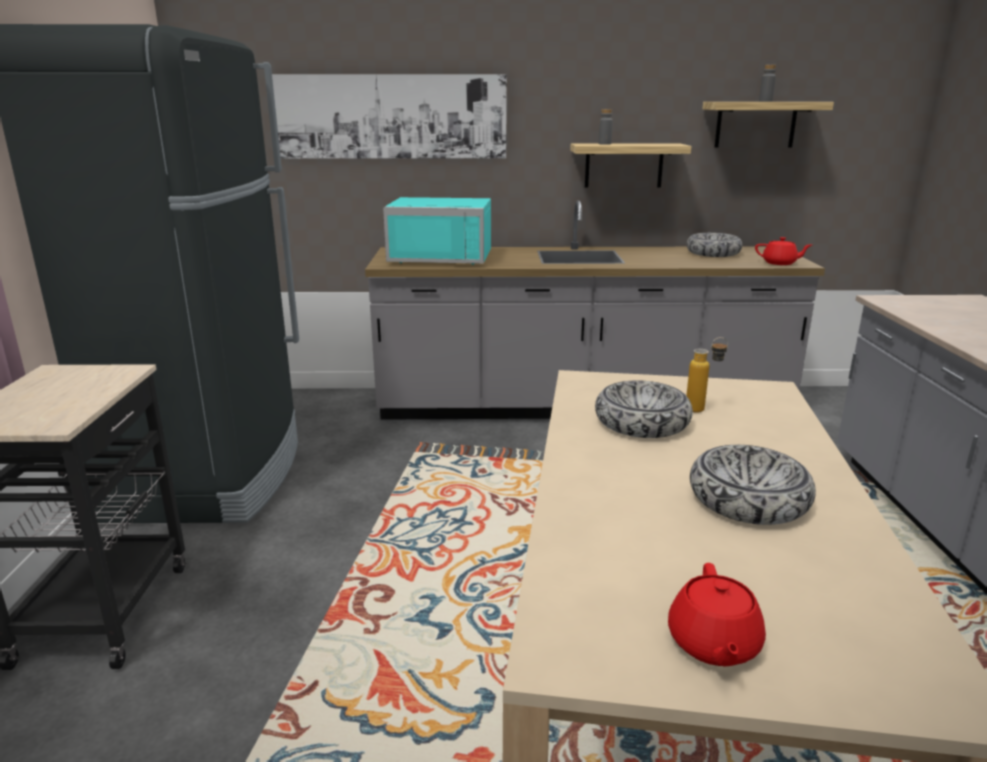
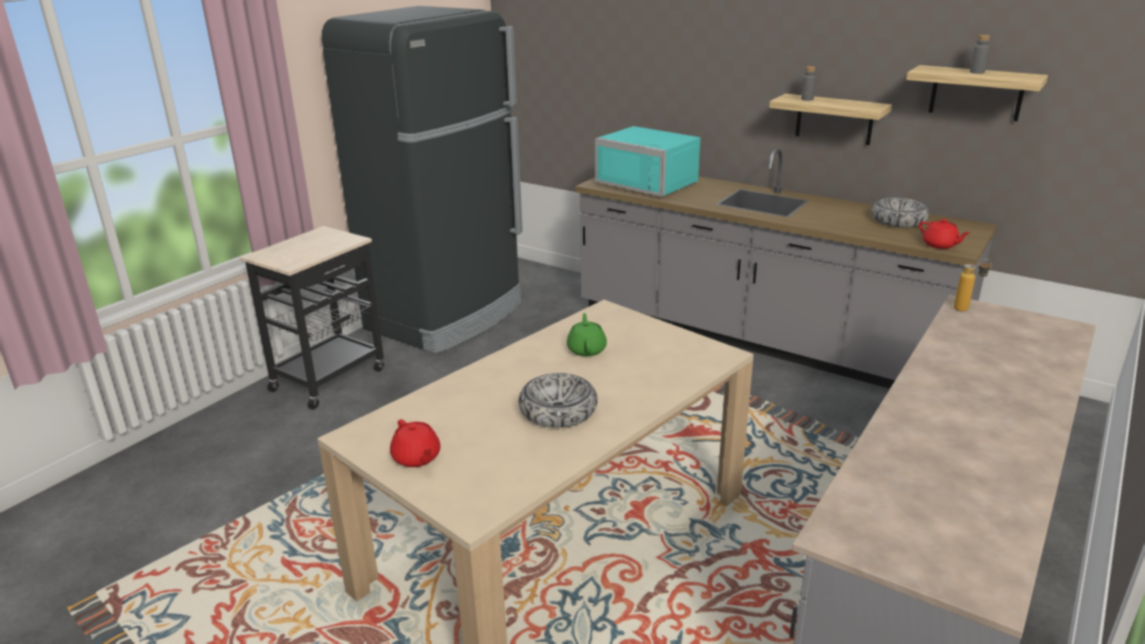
camera: 35 degrees right, 5 degrees up
picture [272,74,507,159] -> none
bowl [595,380,693,438] -> green teapot [567,313,607,356]
red teapot [668,563,766,667] -> red teapot turned 75 degrees counterclockwise [390,419,440,467]
bottle [686,337,728,413] -> bottle moved to [954,259,992,311]

